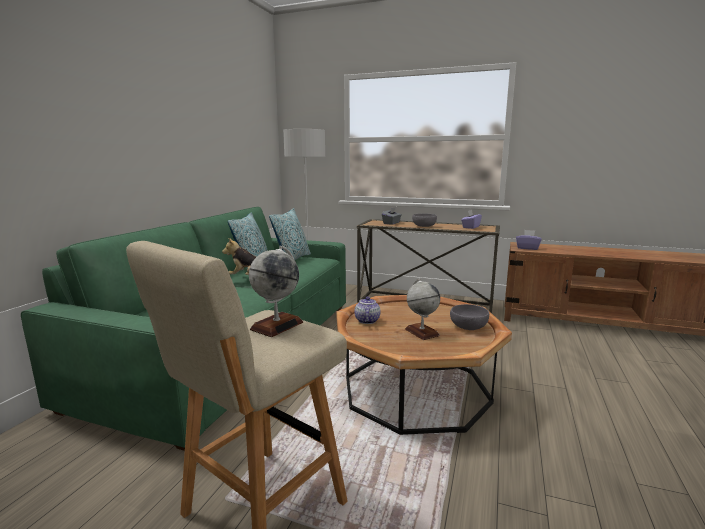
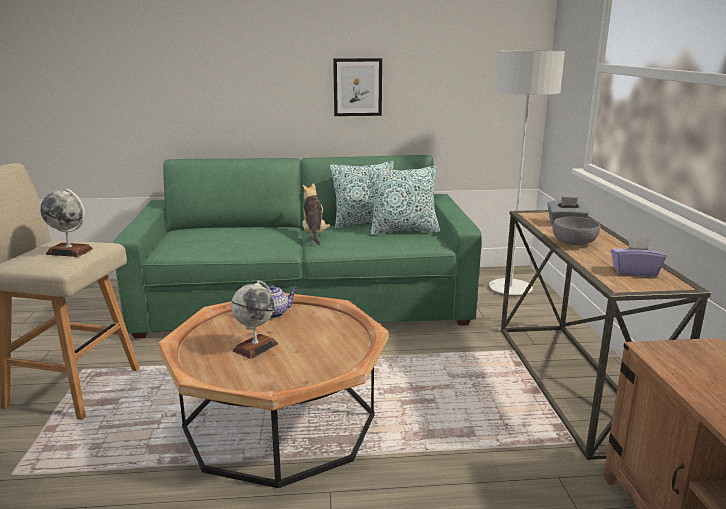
camera: 65 degrees right, 5 degrees up
grey bowl [450,304,489,330] -> none
purple tissue box [516,230,542,250] -> none
none -> picture [333,58,382,116]

